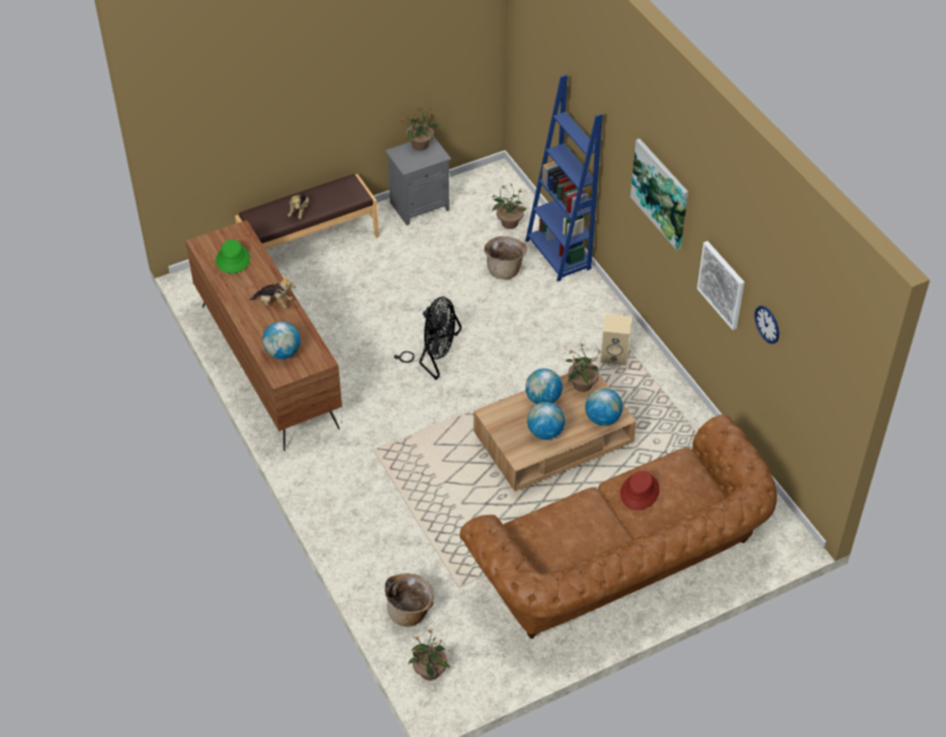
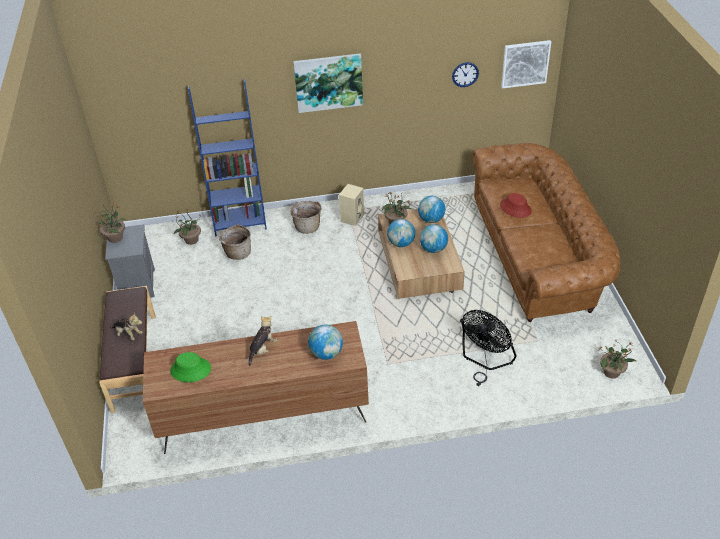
camera: 70 degrees left, 5 degrees down
basket [385,573,434,626] -> basket moved to [290,201,321,234]
black fan [394,297,462,380] -> black fan moved to [460,310,516,386]
picture [697,241,745,330] -> picture moved to [501,40,551,89]

